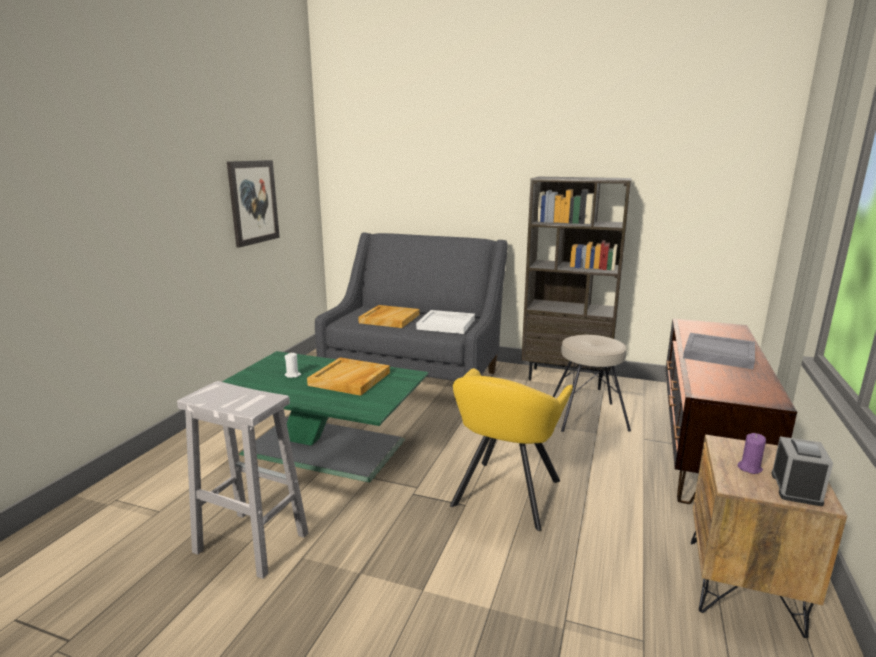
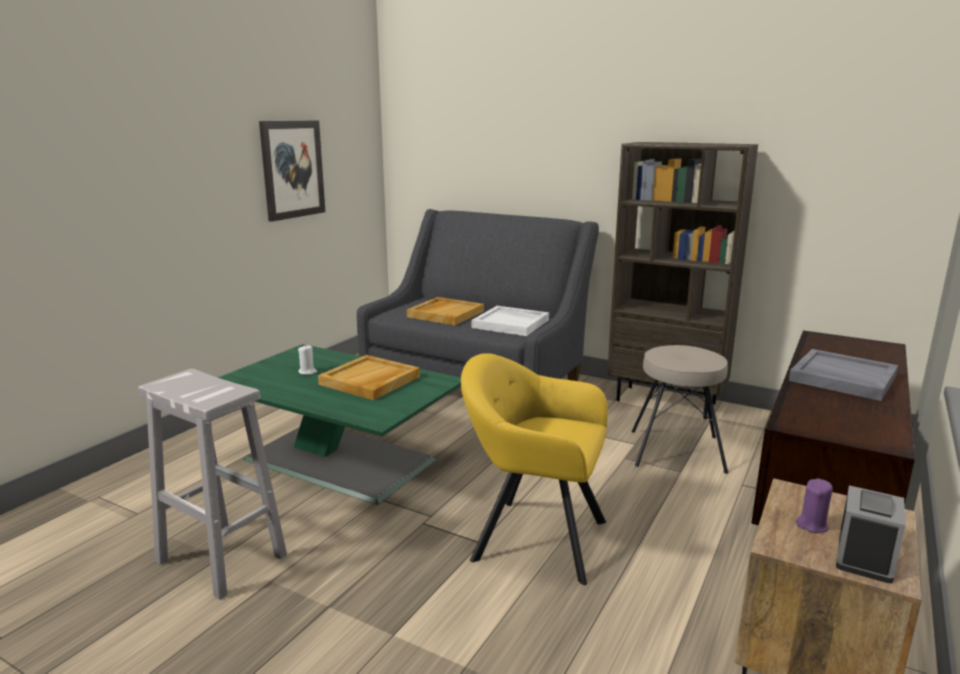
camera: 10 degrees right, 0 degrees up
yellow armchair [450,368,573,531] -> yellow armchair turned 75 degrees clockwise [461,353,608,585]

